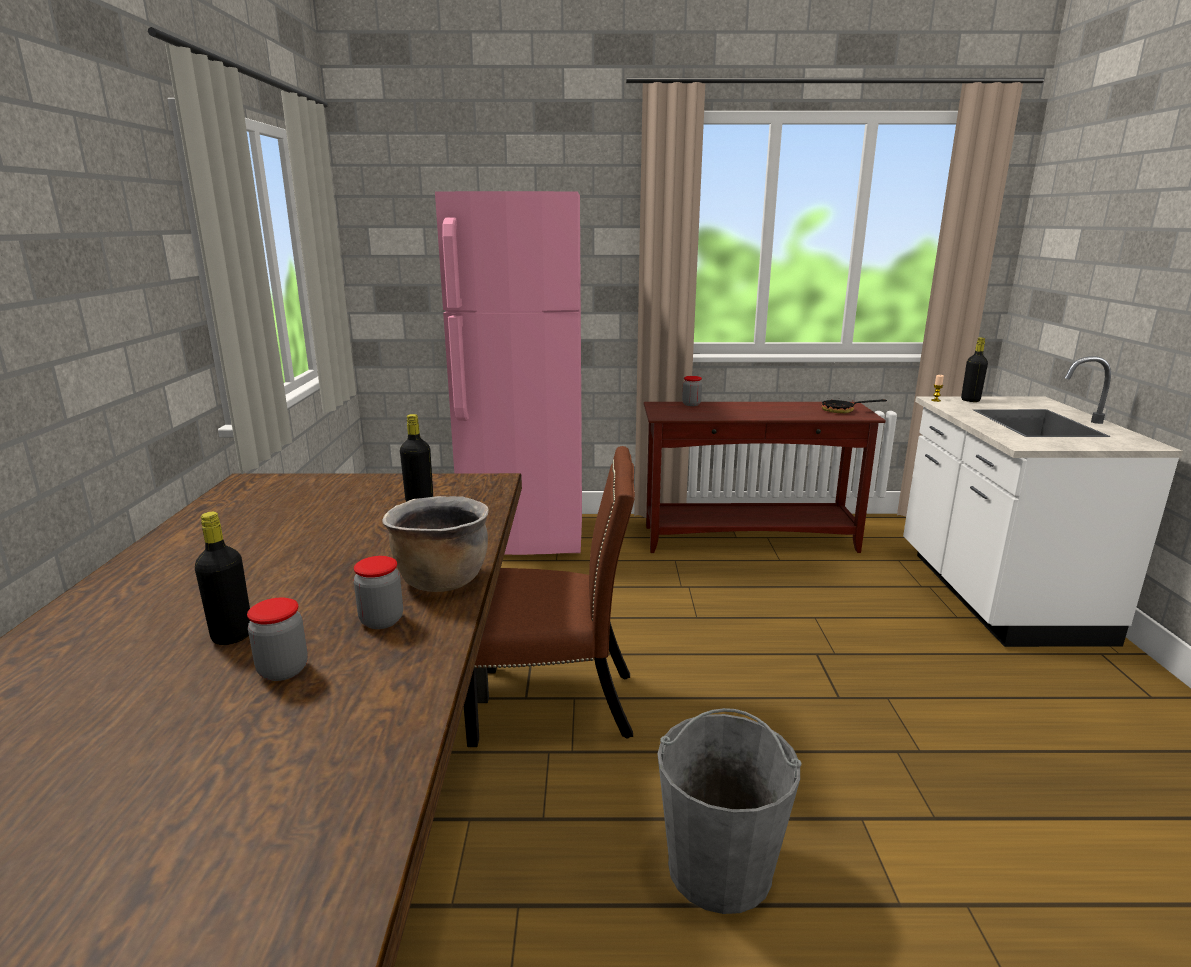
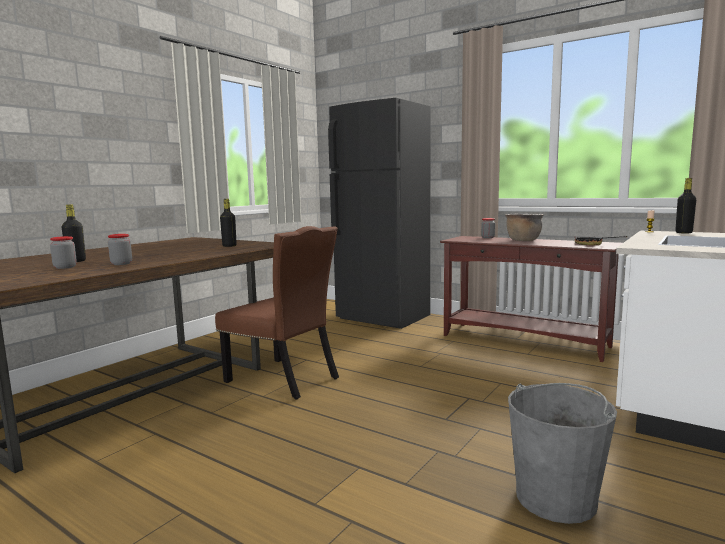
camera: 35 degrees right, 10 degrees down
brown cooking pot [383,496,489,592] -> brown cooking pot moved to [505,213,544,241]
pink fridge [435,191,582,555] -> black fridge [328,98,431,329]
grey bucket [658,708,802,914] -> grey bucket moved to [508,383,617,524]

